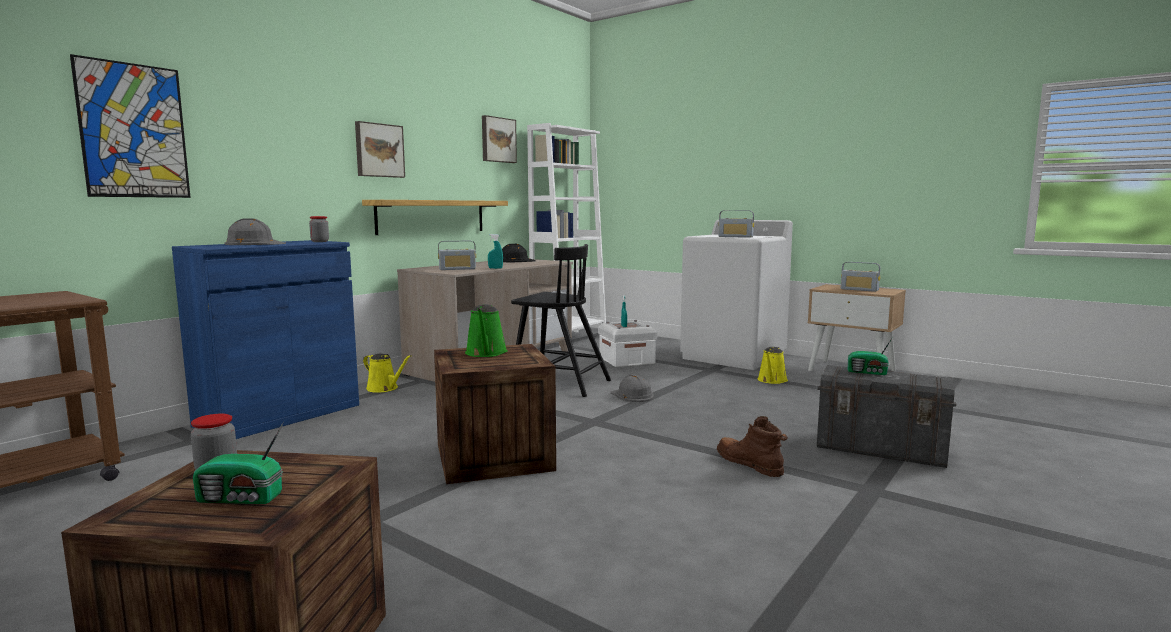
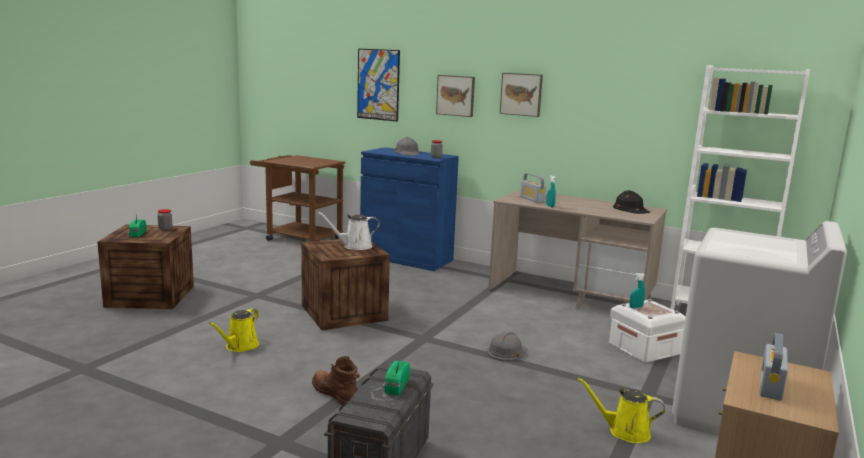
camera: 80 degrees right, 5 degrees up
shelf [362,200,508,235] -> none
yellow watering can [363,354,411,393] -> yellow watering can moved to [209,308,259,352]
green watering can [465,304,508,357] -> white watering can [317,212,380,250]
picture [482,115,517,163] -> picture moved to [436,75,475,117]
black chair [511,244,611,397] -> none
brown boot [717,416,788,477] -> brown boot turned 90 degrees counterclockwise [312,356,360,405]
radio [718,210,754,238] -> none

